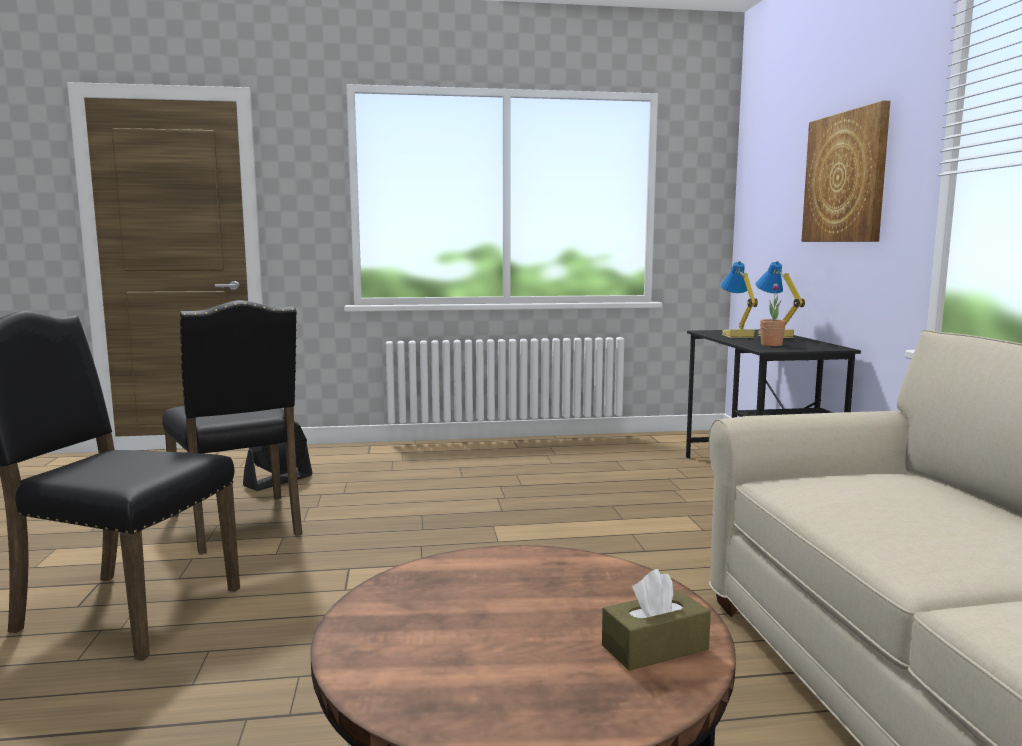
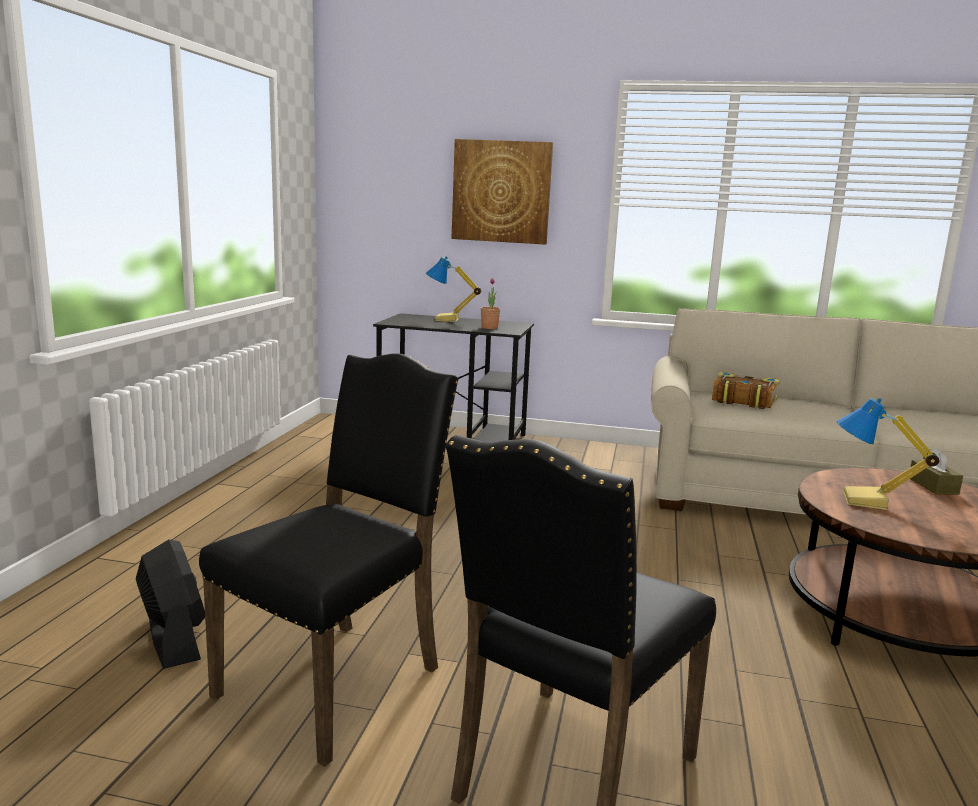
camera: 70 degrees left, 5 degrees up
black chair [162,300,302,555] -> black chair turned 45 degrees counterclockwise [199,353,458,767]
table lamp [720,261,758,338] -> table lamp moved to [837,398,939,510]
none -> book [712,372,780,409]

